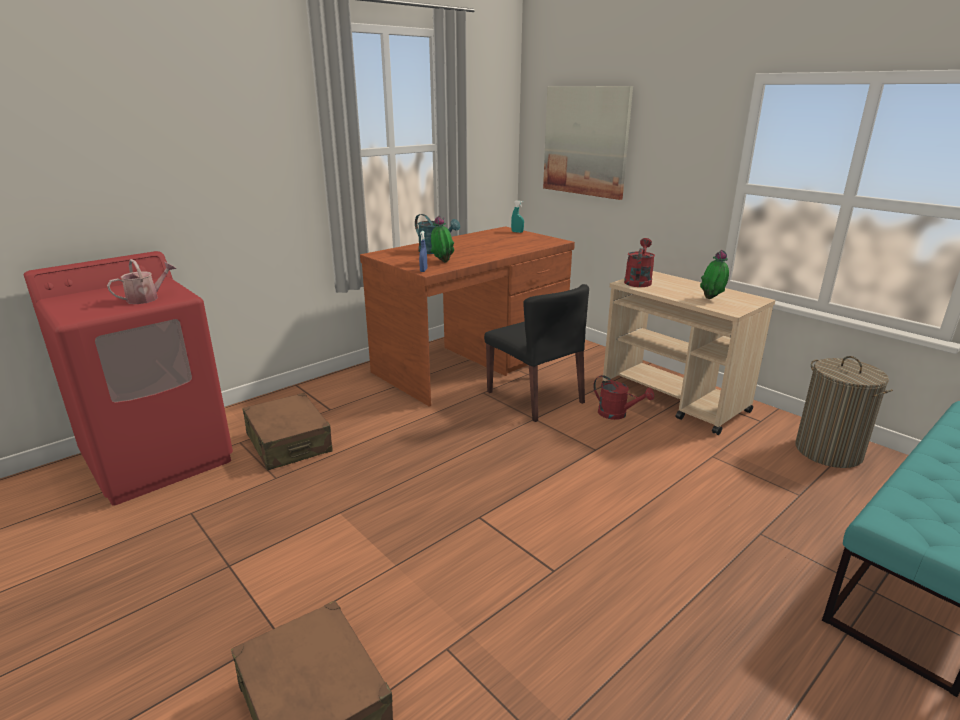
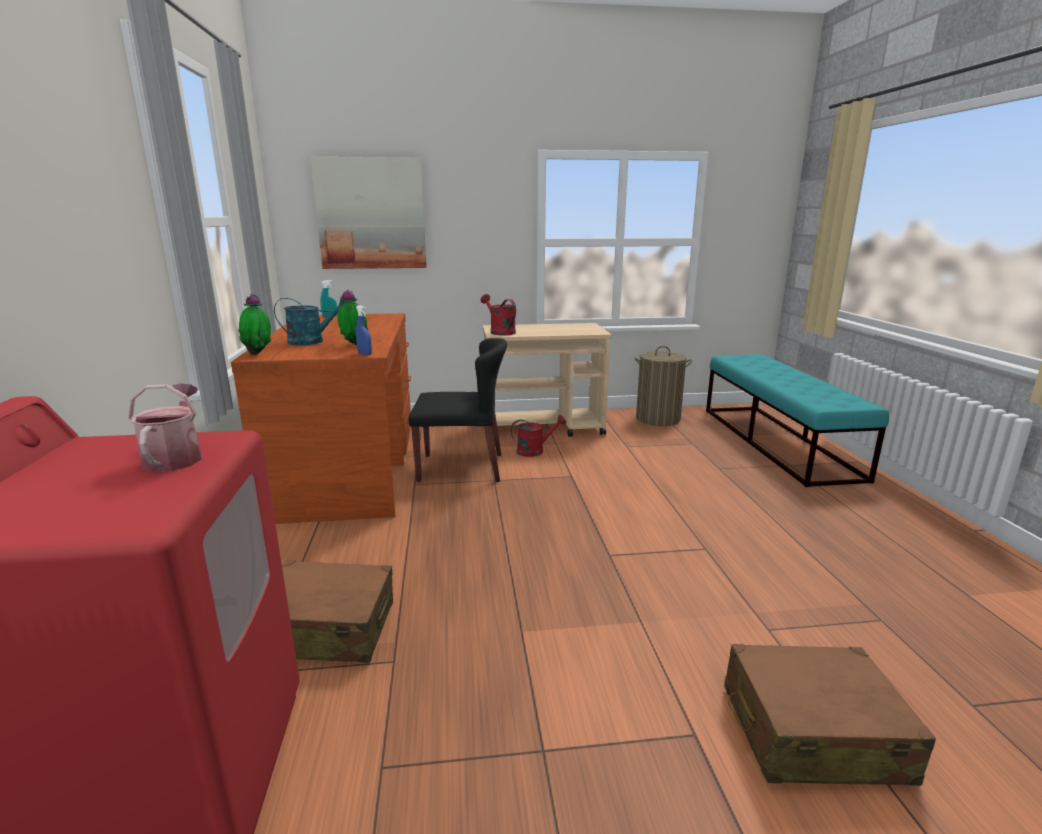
camera: 55 degrees left, 5 degrees down
potted plant [700,250,729,299] -> potted plant moved to [238,294,271,355]

